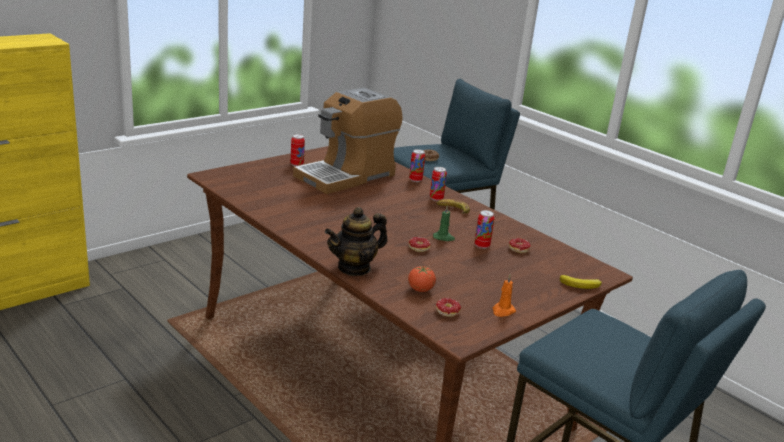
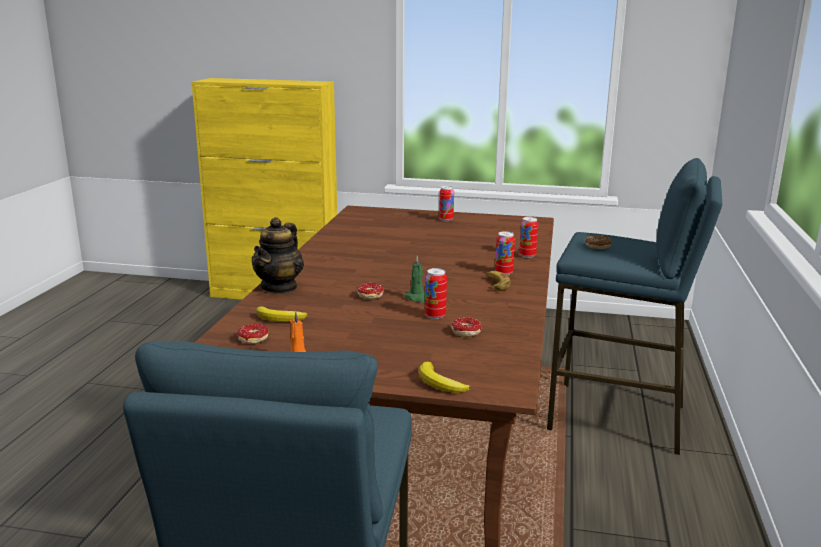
camera: 55 degrees right, 5 degrees down
coffee machine [293,87,403,194] -> none
teapot [325,207,388,276] -> teapot turned 90 degrees counterclockwise [252,217,304,294]
tomato [408,266,436,292] -> banana [256,306,307,322]

